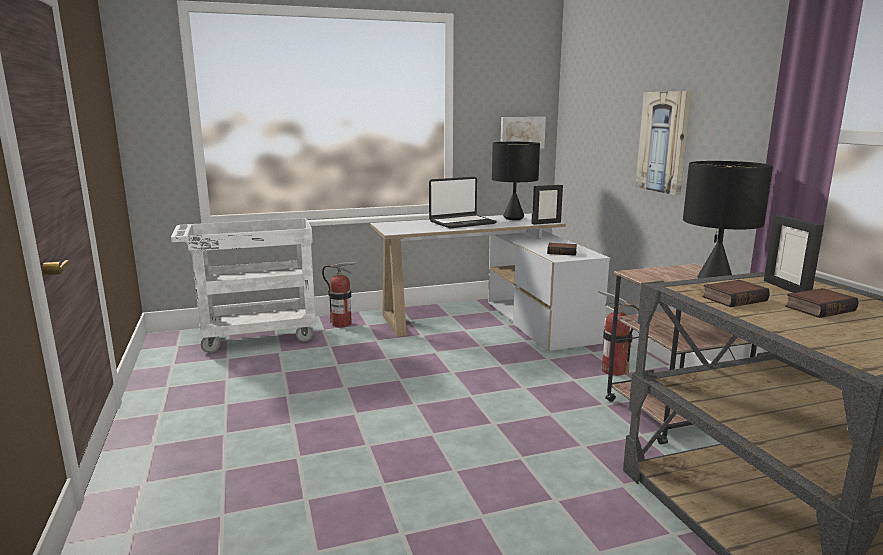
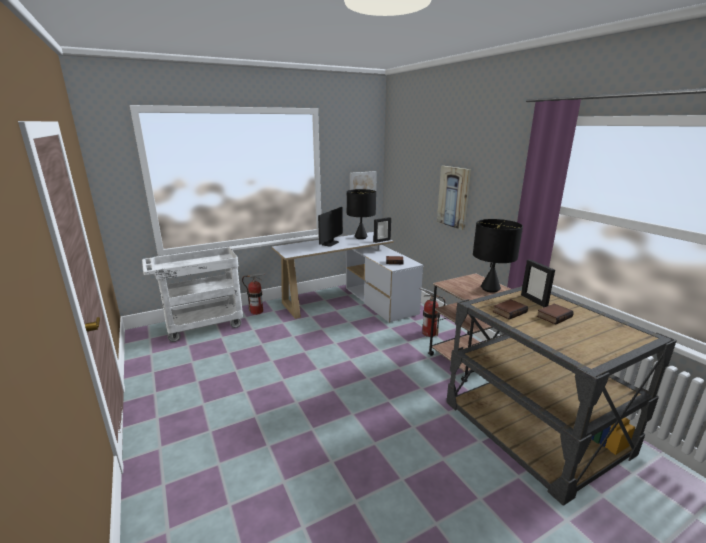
camera: 10 degrees left, 5 degrees up
laptop [429,177,497,228] -> monitor [318,207,343,247]

